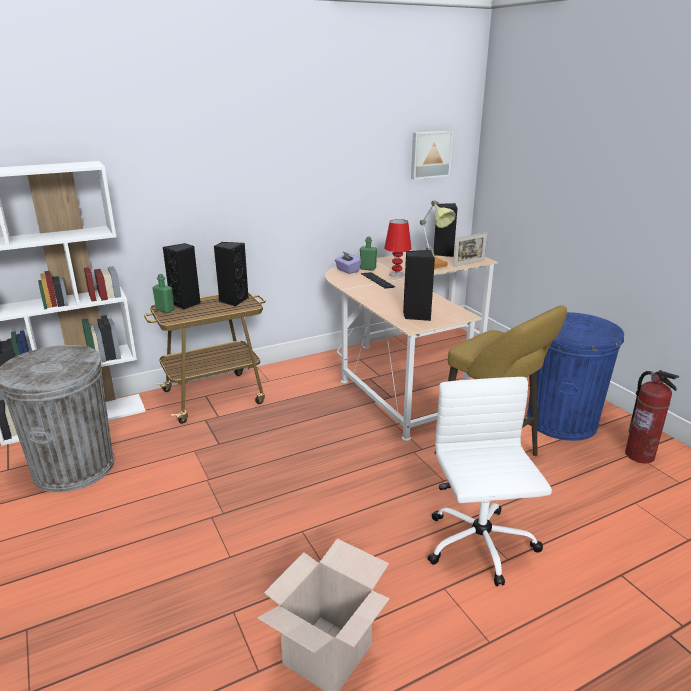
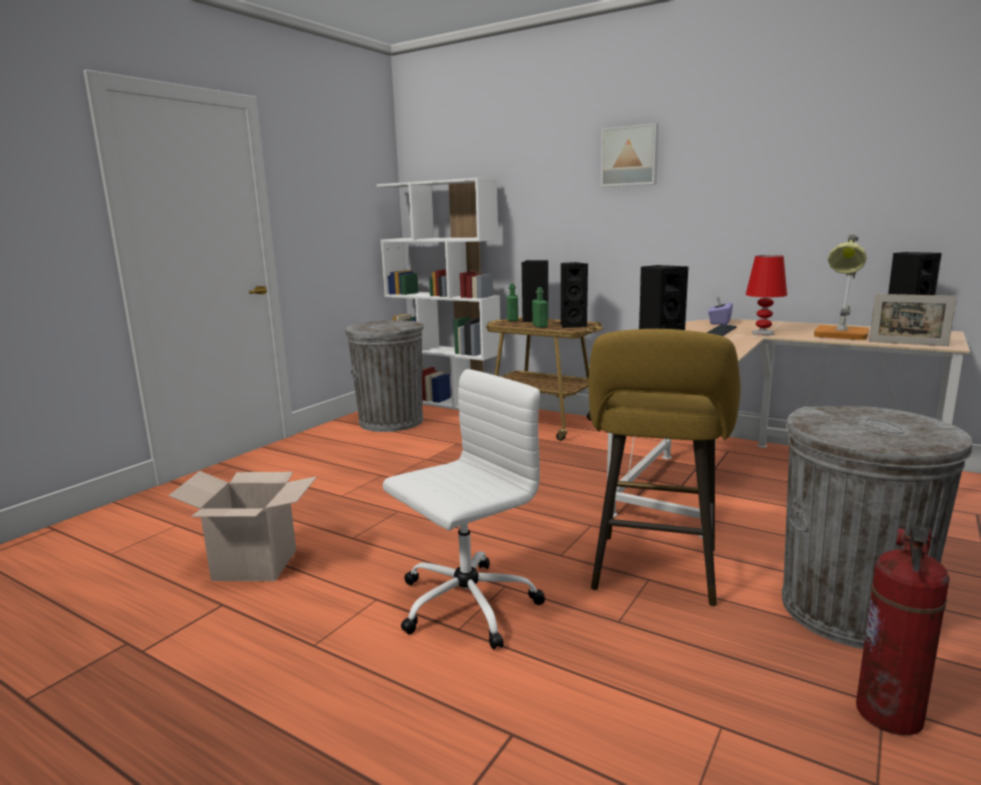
camera: 60 degrees right, 10 degrees down
green bottle [360,237,377,271] -> green bottle moved to [532,287,548,328]
picture [411,131,453,180] -> picture moved to [601,123,659,187]
blue trash can [527,312,624,441] -> grey trash can [782,406,972,649]

